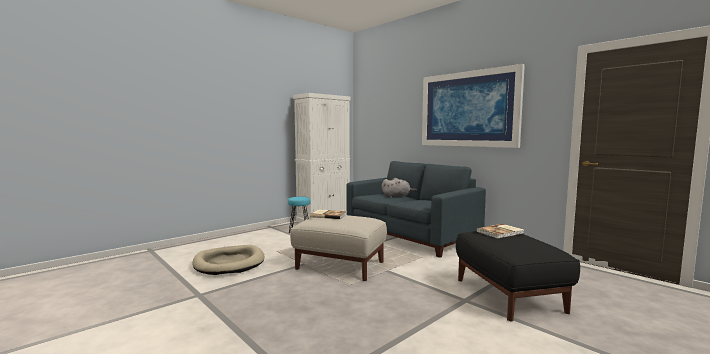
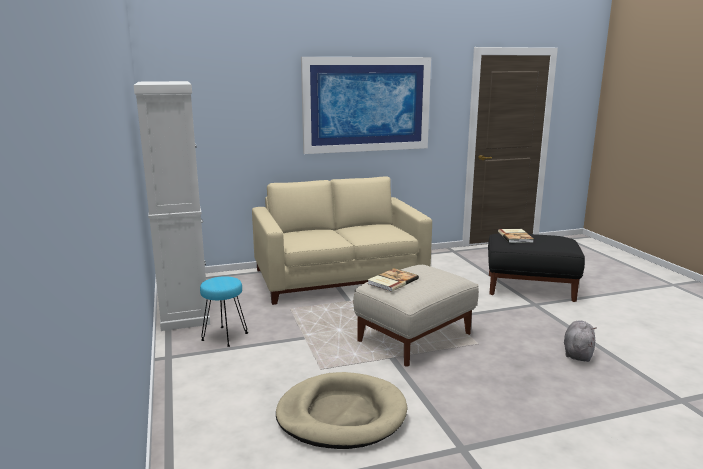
camera: 65 degrees left, 10 degrees up
blue sofa [346,161,486,258] -> beige sofa [252,176,432,305]
grey plush toy [382,178,417,198] -> grey plush toy moved to [564,320,596,362]

